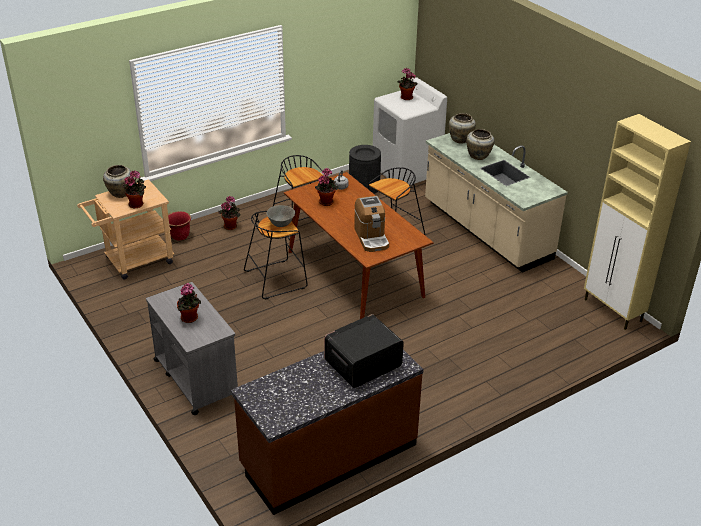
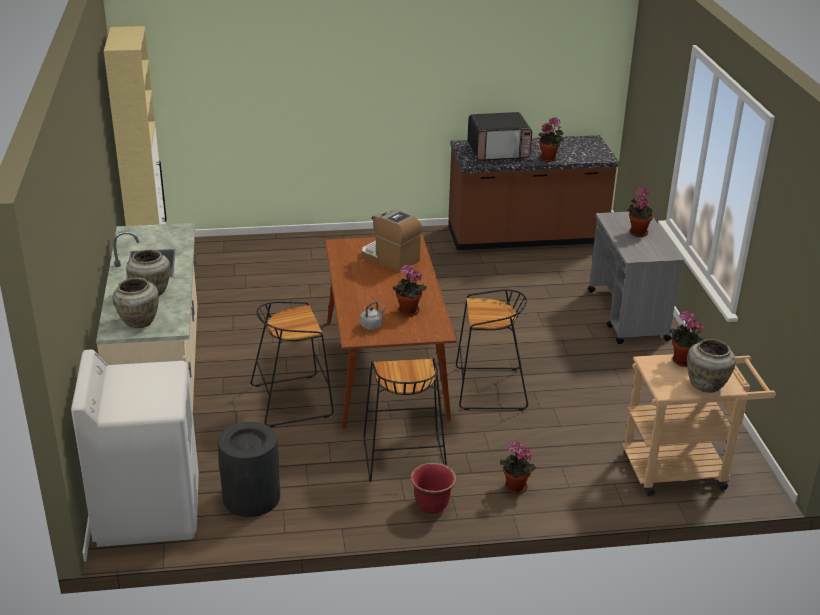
camera: 155 degrees left, 5 degrees down
red planter [168,211,191,241] -> red planter moved to [410,463,457,514]
grey bowl [267,205,295,227] -> none
coffee machine [354,196,389,252] -> coffee machine turned 60 degrees counterclockwise [362,209,422,272]
potted plant [398,68,418,100] -> potted plant moved to [539,117,564,162]

